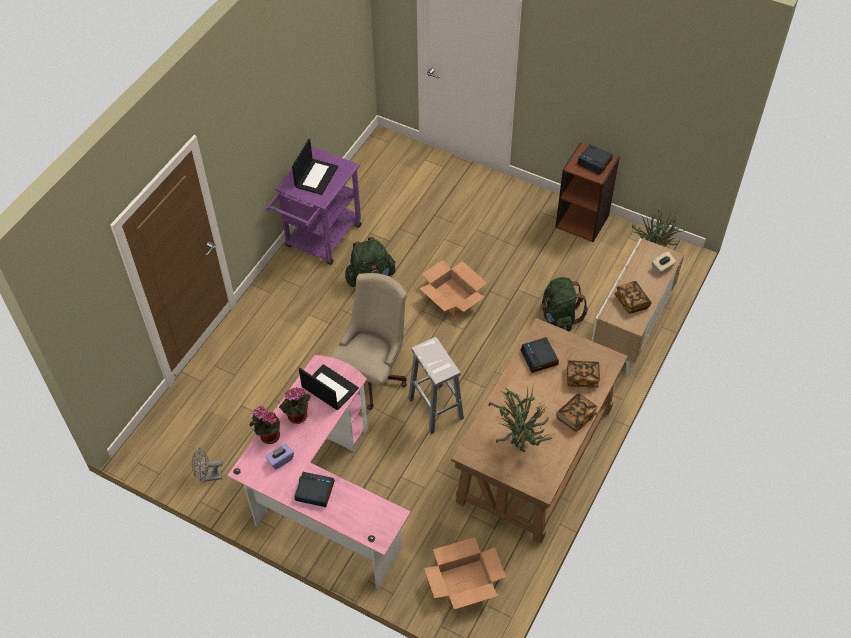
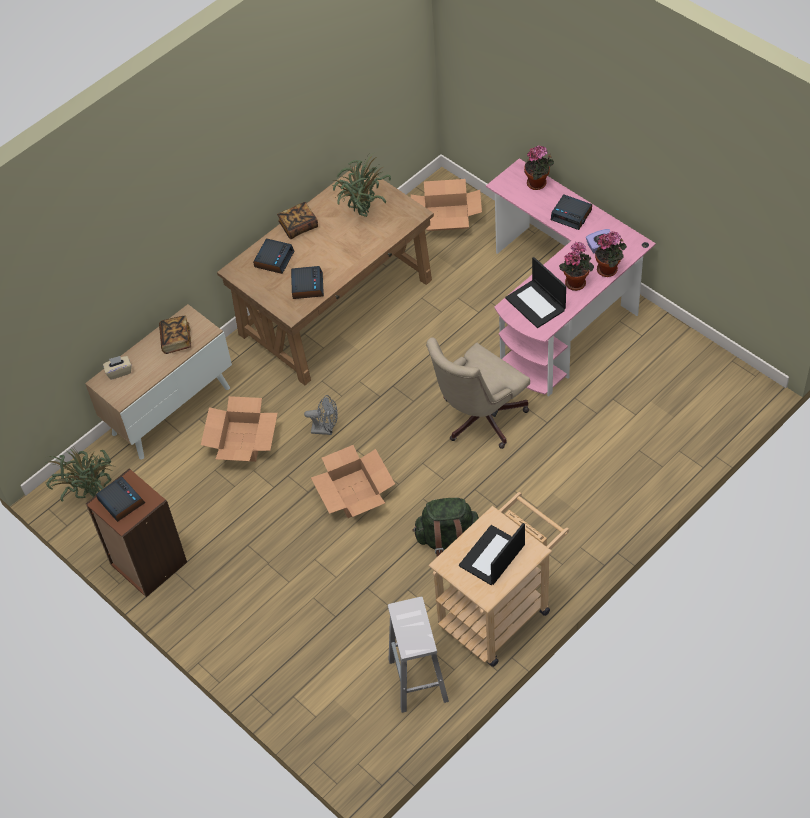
camera: 160 degrees left, 0 degrees up
grey fan [192,447,223,482] -> grey fan moved to [304,395,338,435]
purple cart [266,146,361,265] -> beige cart [428,492,569,667]
white stool [408,337,464,434] -> white stool moved to [388,597,449,713]
green backpack [540,277,588,332] -> cardboard box [201,396,278,462]
book [567,360,600,388] -> alarm clock [253,239,294,274]
none -> potted plant [524,145,554,190]

